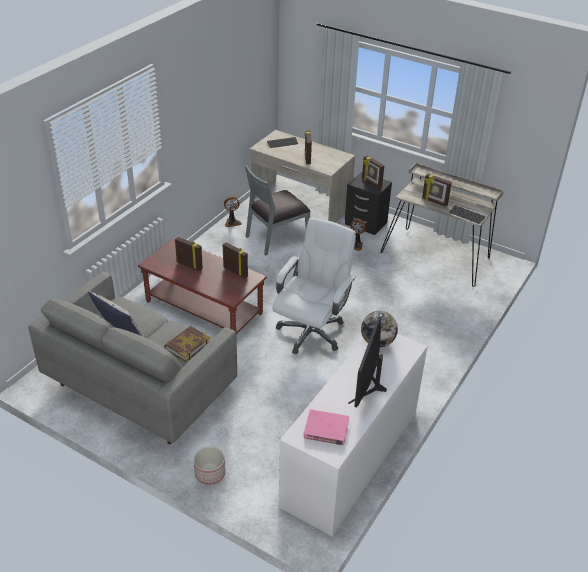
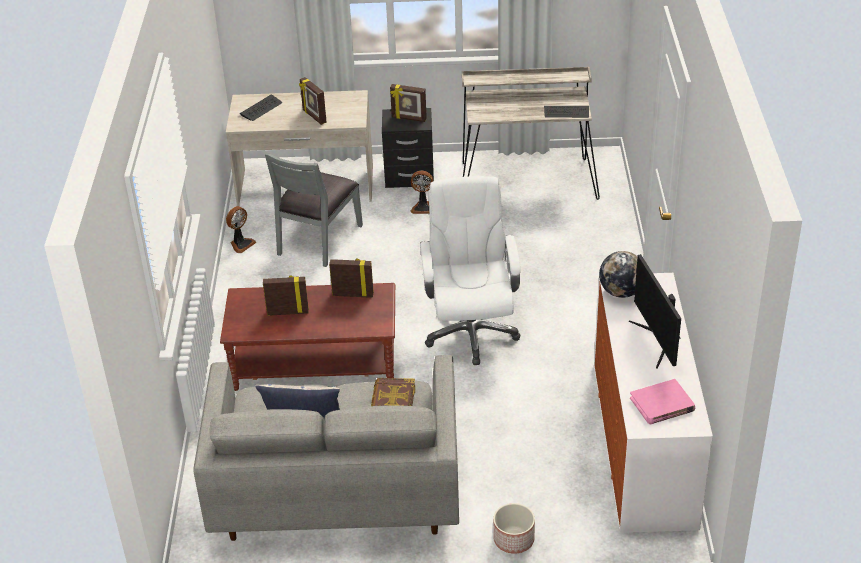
camera: 30 degrees left, 0 degrees up
picture frame [422,174,452,207] -> none

